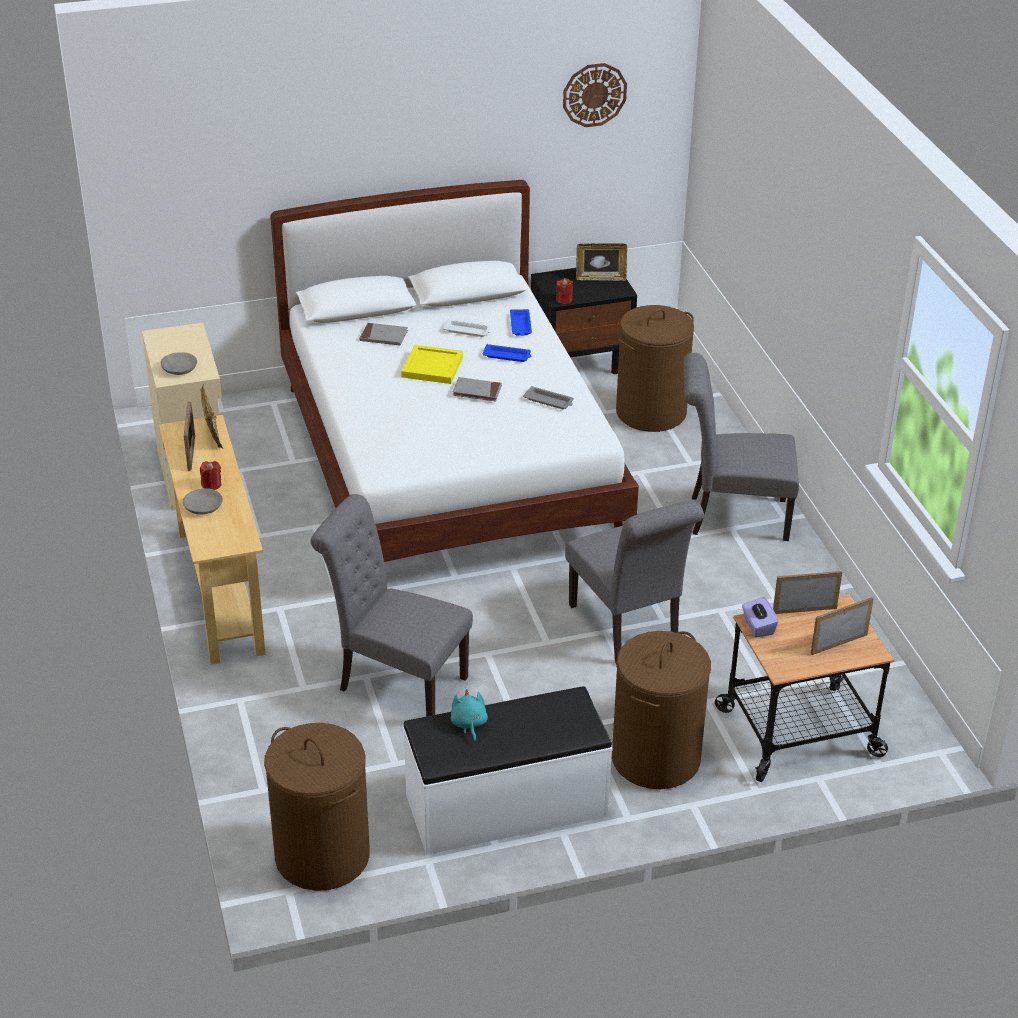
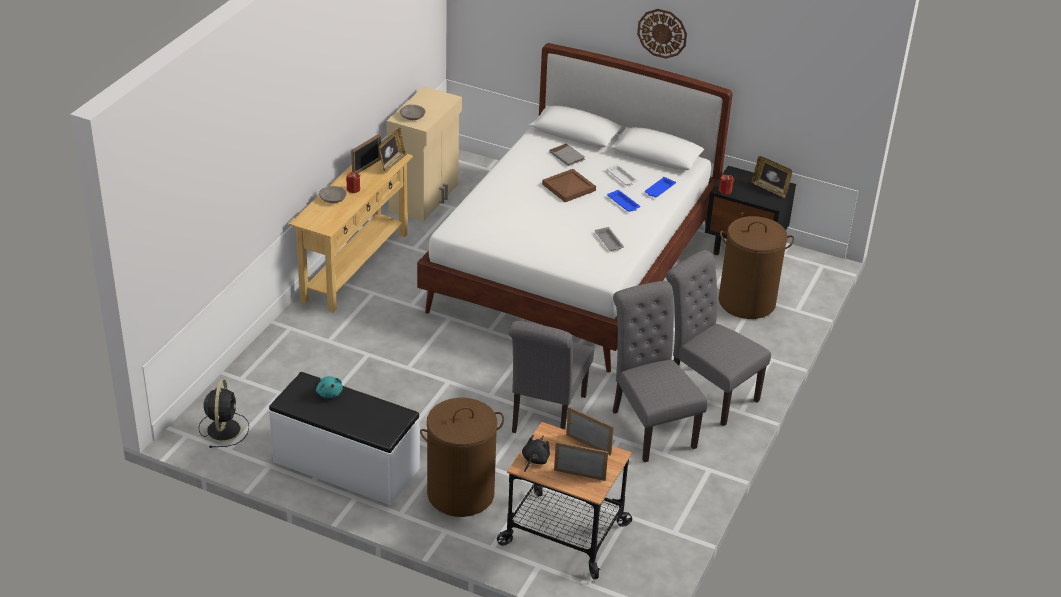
camera: 40 degrees right, 0 degrees up
brown laundry basket [264,723,370,891] -> black fan [199,379,249,448]
grey chair [310,494,473,716] -> grey chair moved to [612,281,708,462]
yellow tray [401,345,463,384] -> brown tray [542,169,596,202]
turquoise plush toy [451,689,488,742] -> turquoise plush toy turned 120 degrees clockwise [316,376,343,398]
grey book [453,377,502,402] -> none
wall clock [563,63,627,127] -> wall clock moved to [637,9,687,59]
purple tissue box [742,597,778,637] -> none
none -> black plush toy [522,435,550,472]

